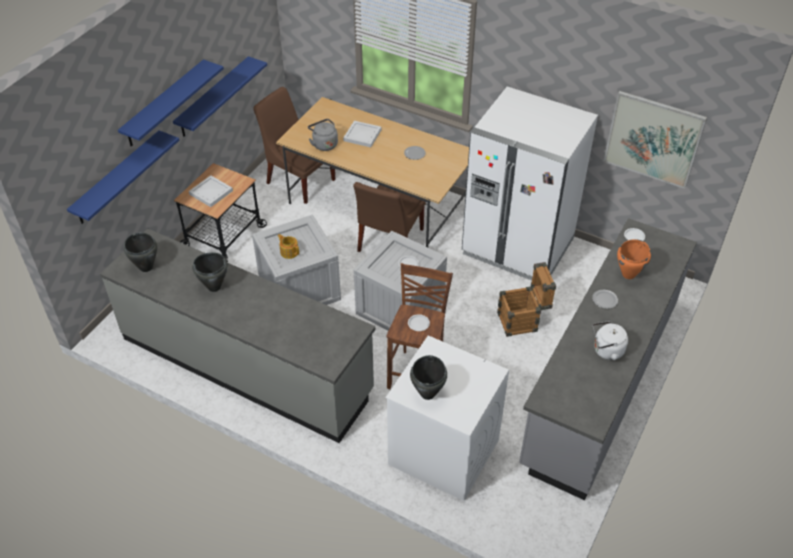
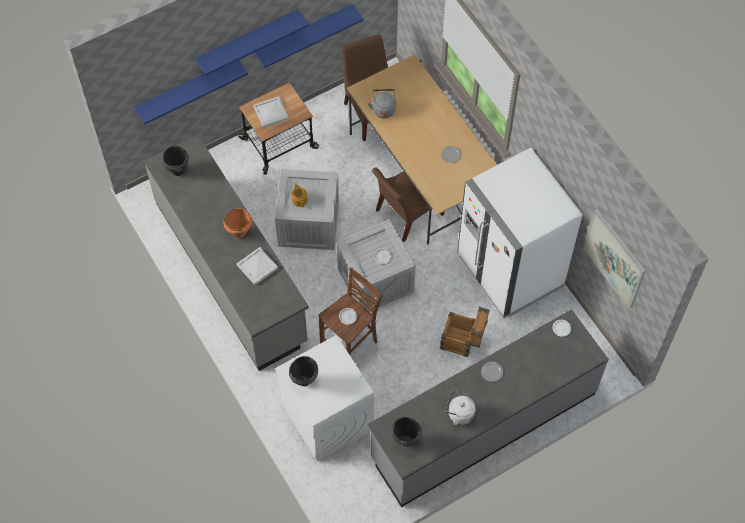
camera: 30 degrees right, 15 degrees up
black cooking pot [192,252,228,292] -> black cooking pot moved to [391,417,422,446]
white tray [343,121,381,147] -> white tray moved to [237,247,278,285]
orange cooking pot [617,239,651,279] -> orange cooking pot moved to [223,209,252,238]

